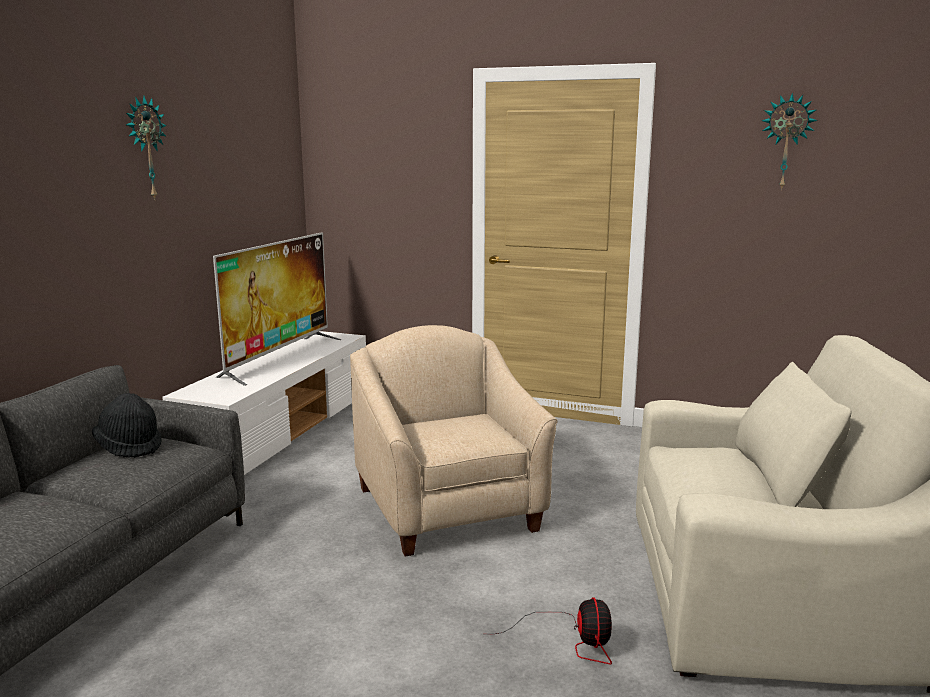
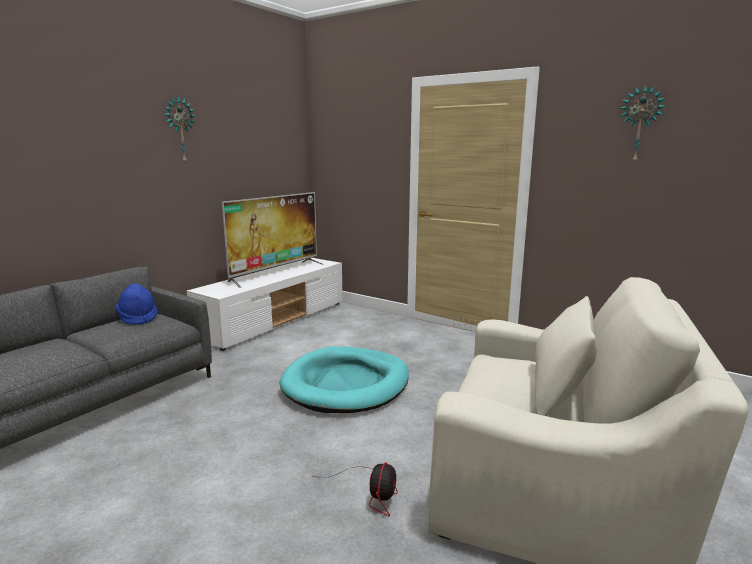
camera: 15 degrees right, 0 degrees up
black hat [92,393,162,458] -> blue hat [116,284,158,325]
beige armchair [350,325,558,557] -> turquoise dog bed [280,346,409,413]

